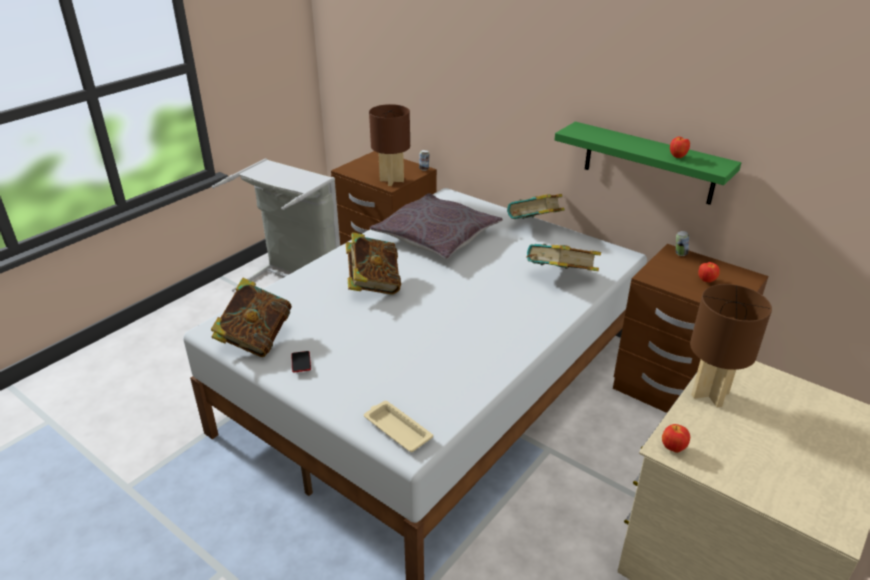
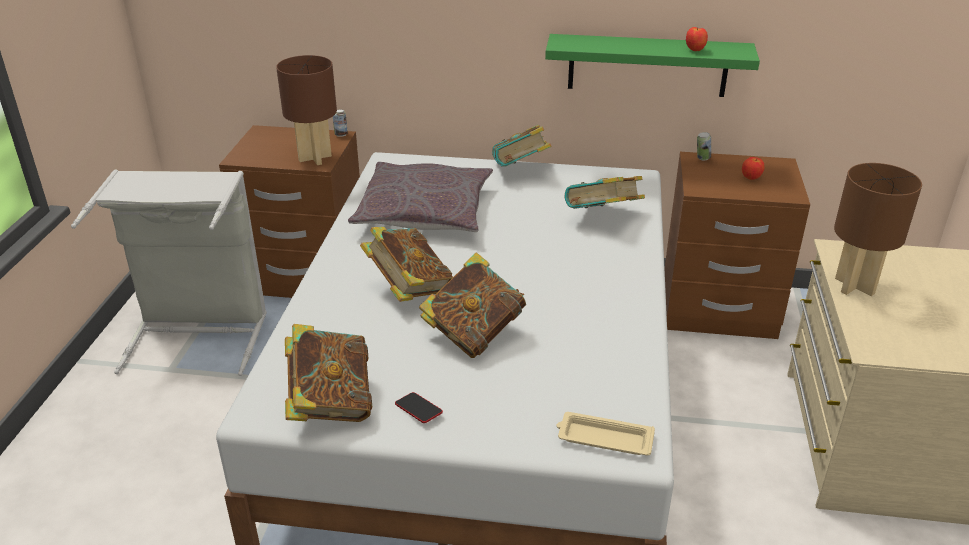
camera: 30 degrees left, 0 degrees up
apple [662,424,690,453] -> none
none -> book [419,252,526,358]

